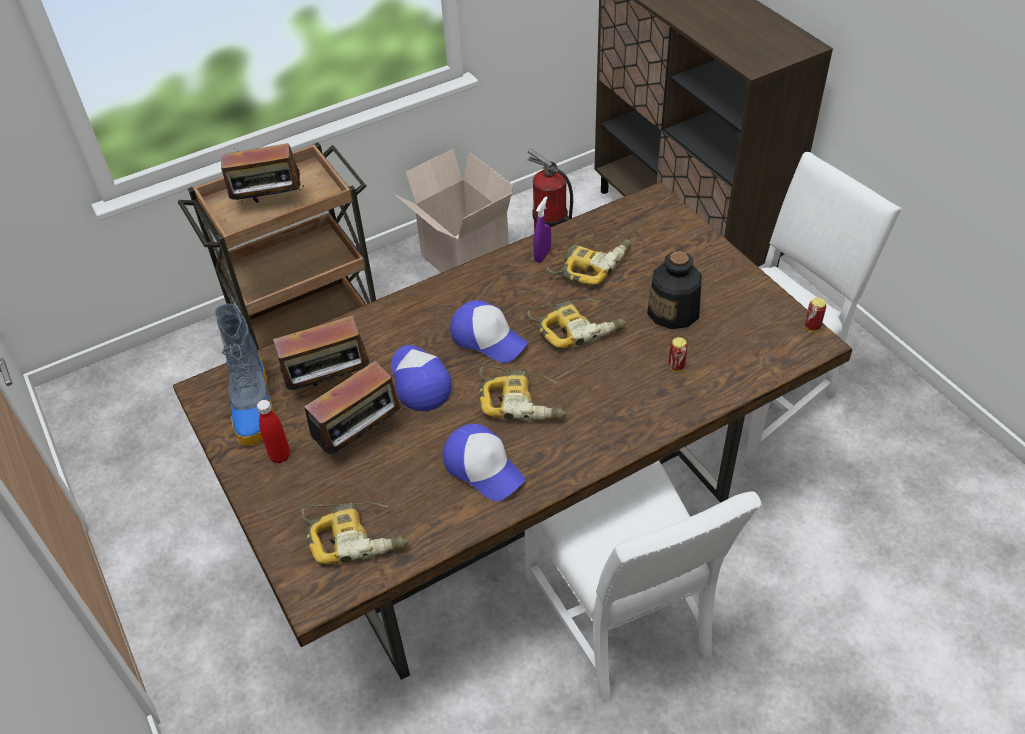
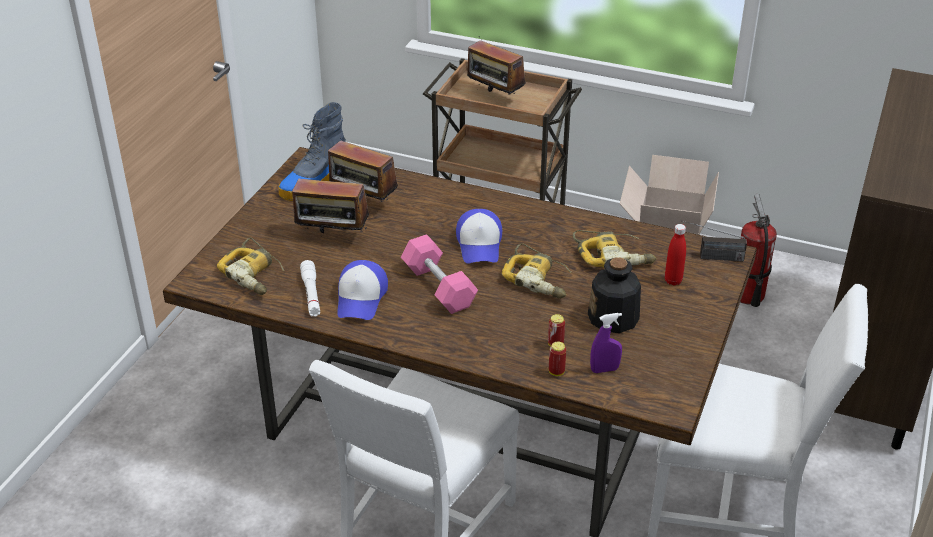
camera: 50 degrees right, 10 degrees down
red bottle [257,400,290,463] -> red bottle moved to [665,224,686,286]
cap [391,345,452,411] -> none
power drill [480,365,567,421] -> pink dumbbell [401,234,478,314]
purple spray bottle [533,197,551,263] -> purple spray bottle moved to [590,313,622,373]
can [804,298,826,332] -> can moved to [549,342,566,376]
none -> white flashlight [300,260,320,317]
none -> radio [681,220,747,262]

